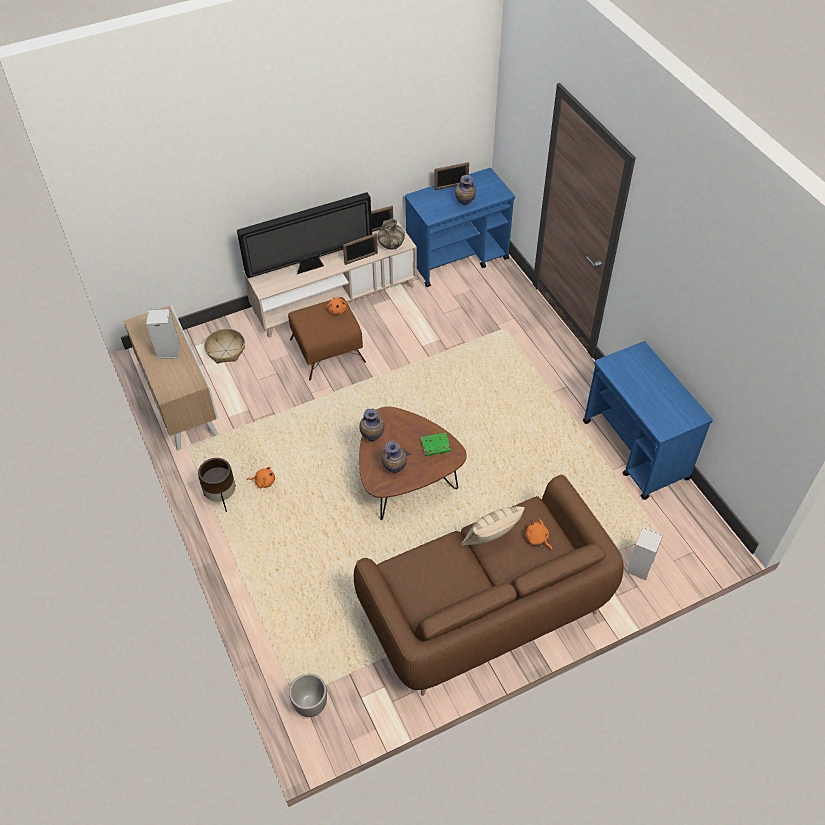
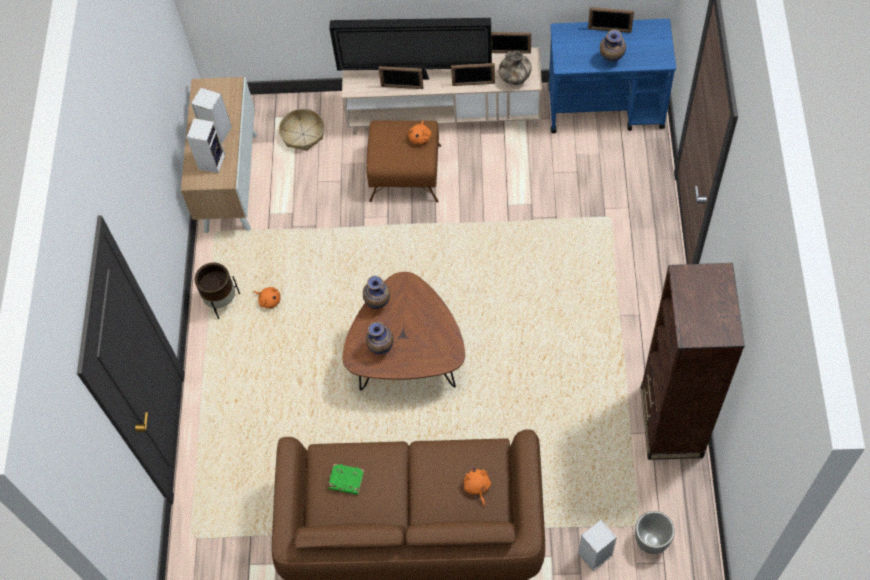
camera: 30 degrees right, 10 degrees up
planter [289,674,327,717] -> planter moved to [635,511,675,554]
green book [421,433,451,456] -> green book moved to [328,464,364,495]
beige pillow [461,506,525,546] -> none
blue cart [583,341,713,500] -> brown bookcase [641,263,745,460]
none -> speaker [186,118,225,173]
none -> picture frame [378,66,424,89]

